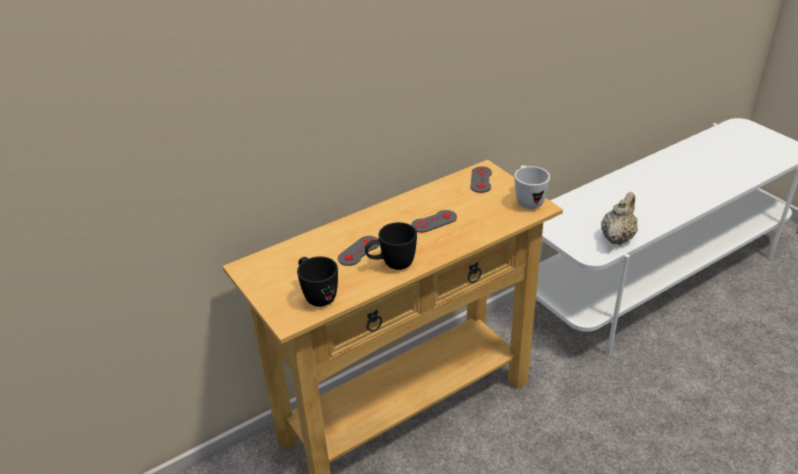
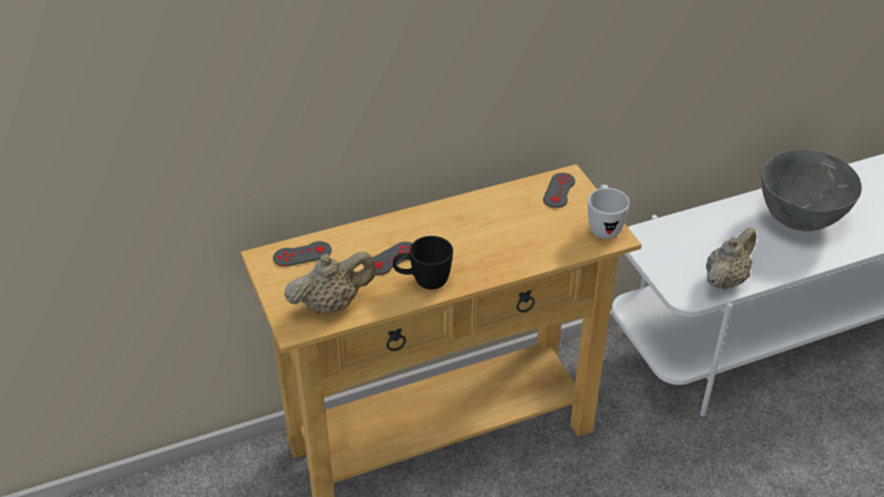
camera: 10 degrees right, 5 degrees up
black mug [297,256,338,307] -> beige teapot [284,251,376,315]
grey game controller [411,210,457,233] -> grey game controller moved to [273,241,332,267]
none -> grey bowl [761,150,862,231]

